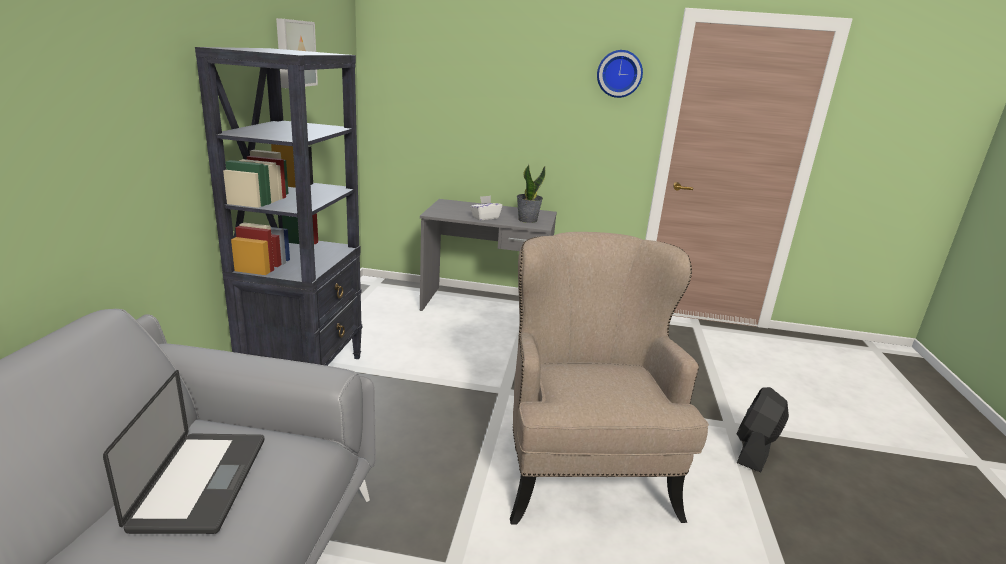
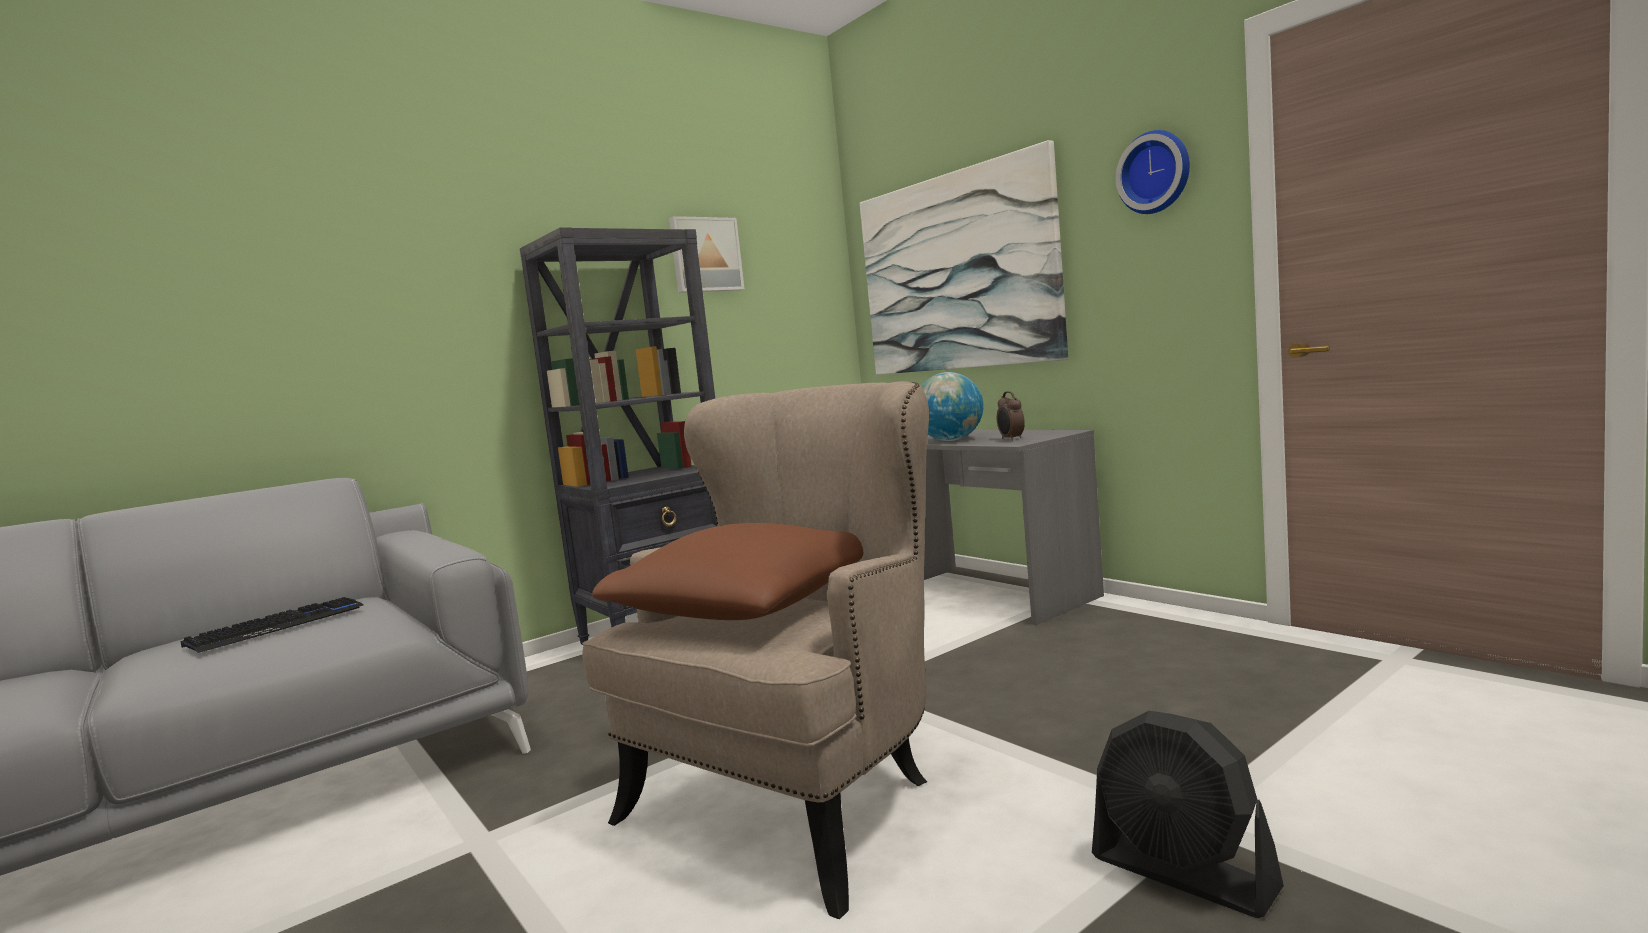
camera: 45 degrees right, 15 degrees down
laptop [103,370,264,534] -> keyboard [180,597,363,653]
white tissue box [470,196,502,220] -> globe [921,372,983,441]
potted plant [517,164,545,223] -> alarm clock [997,391,1025,441]
black fan [737,387,789,472] -> black fan turned 120 degrees counterclockwise [1092,711,1284,918]
none -> brown pillow [592,523,863,620]
none -> picture [860,140,1068,375]

